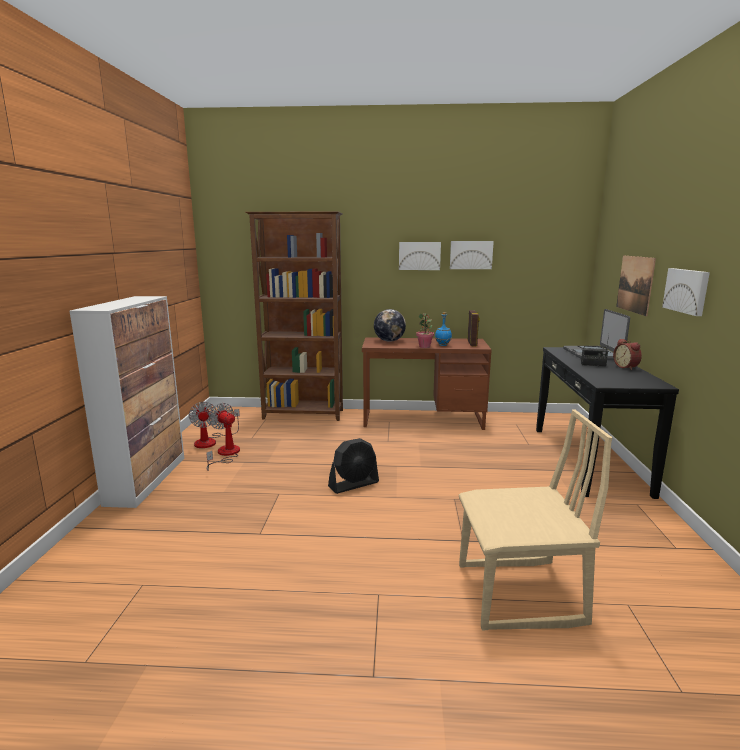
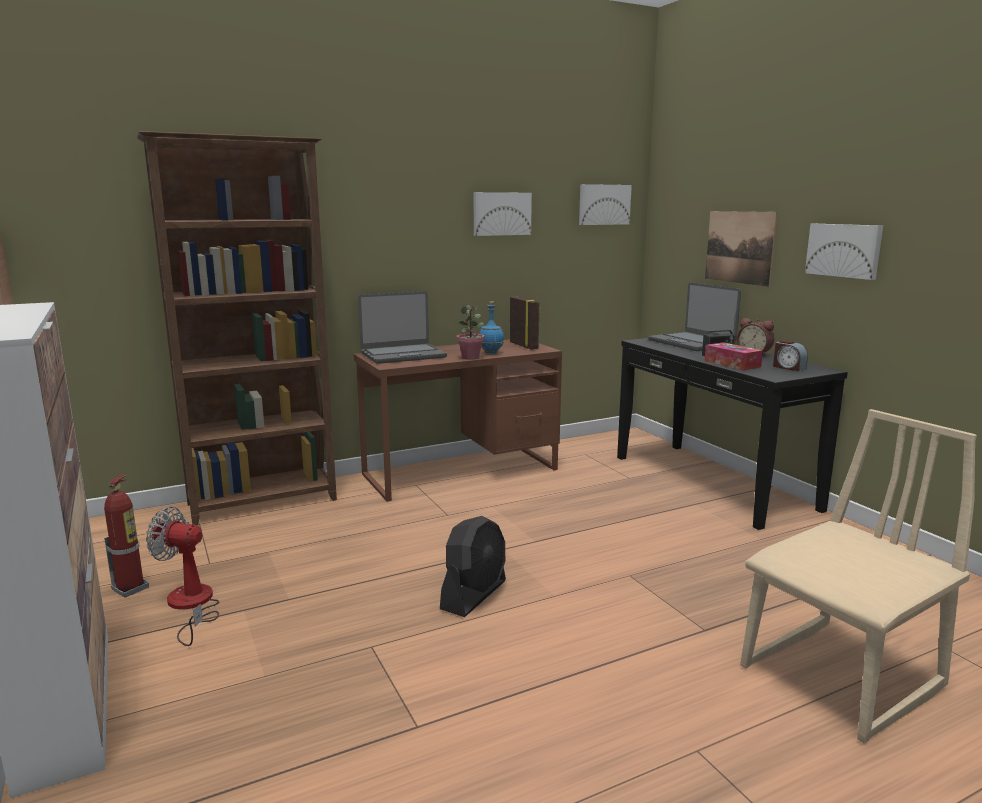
camera: 30 degrees left, 0 degrees up
fan [188,402,240,448] -> fire extinguisher [104,475,149,598]
globe [374,309,406,342] -> laptop [358,291,447,364]
picture [399,242,441,270] -> picture moved to [579,184,632,225]
none -> tissue box [704,342,763,370]
none -> alarm clock [773,340,808,371]

